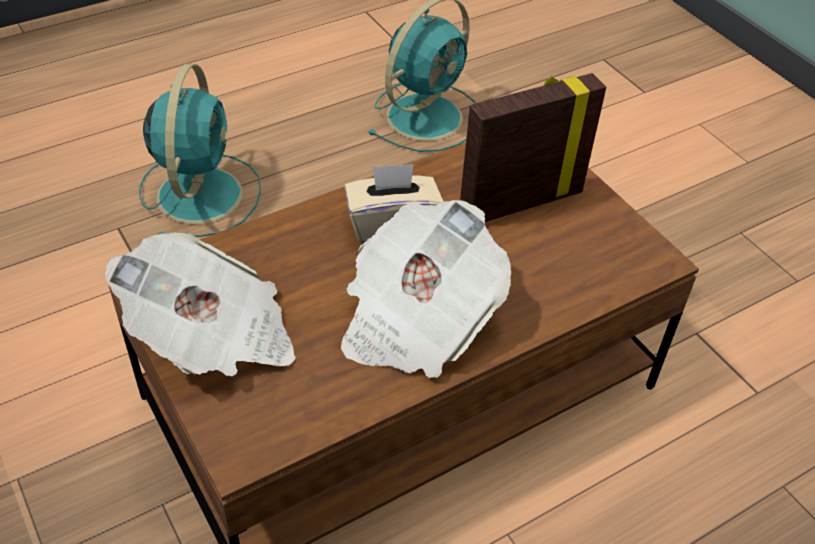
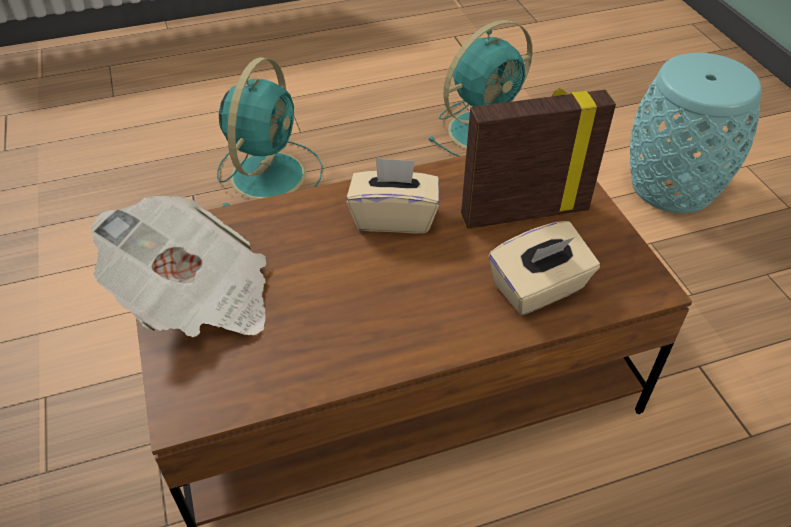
camera: 15 degrees right, 0 degrees up
newspaper [341,200,511,378] -> none
none -> beige tissue box [489,221,600,315]
none -> turquoise stool [630,53,762,213]

